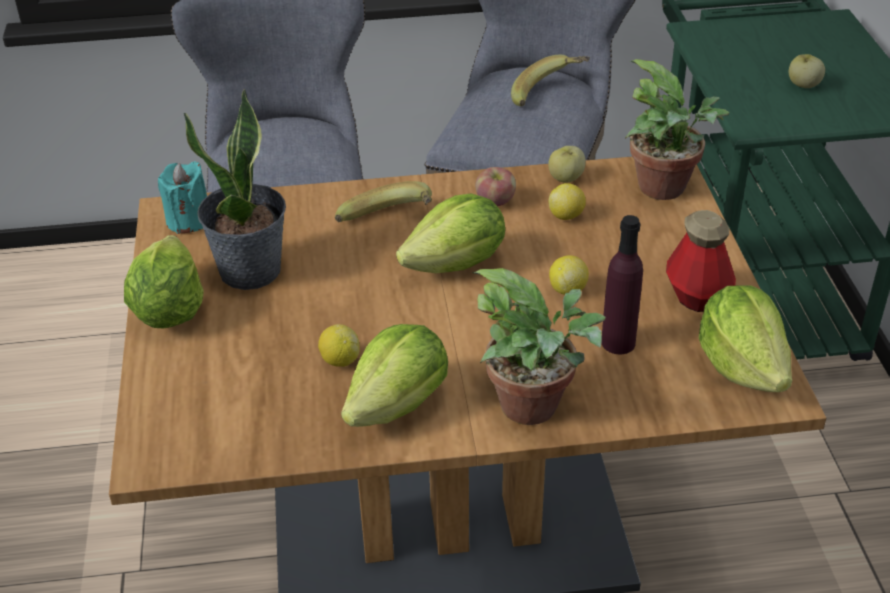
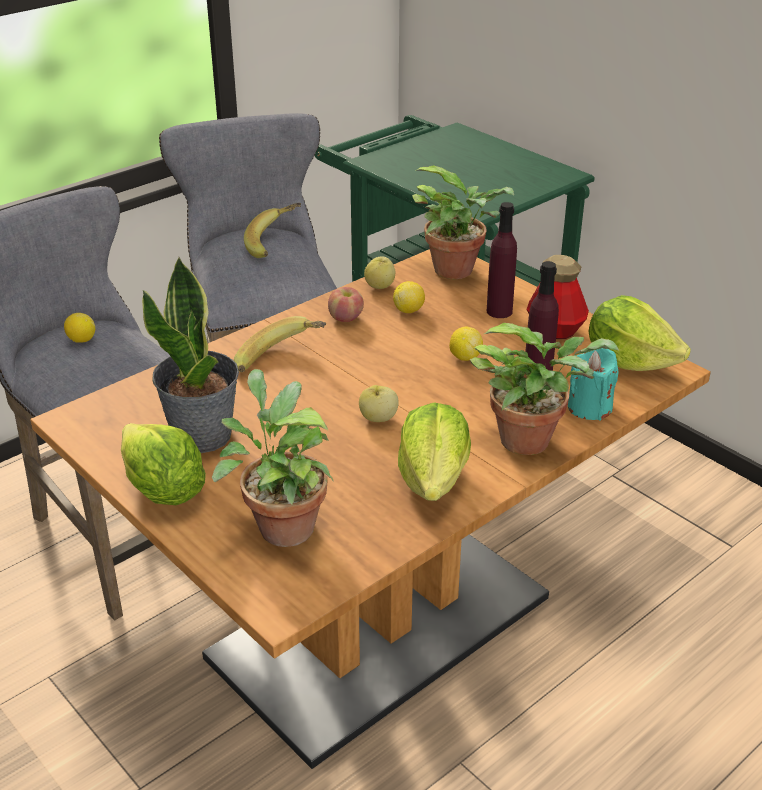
camera: 35 degrees left, 5 degrees down
turquoise candle [158,161,207,234] -> turquoise candle moved to [568,348,619,420]
lemon [318,324,360,367] -> lemon moved to [64,313,95,343]
lettuce [396,193,505,273] -> none
apple [789,54,825,88] -> apple moved to [359,385,399,422]
none -> potted plant [212,369,334,547]
none -> purple bottle [487,202,517,318]

